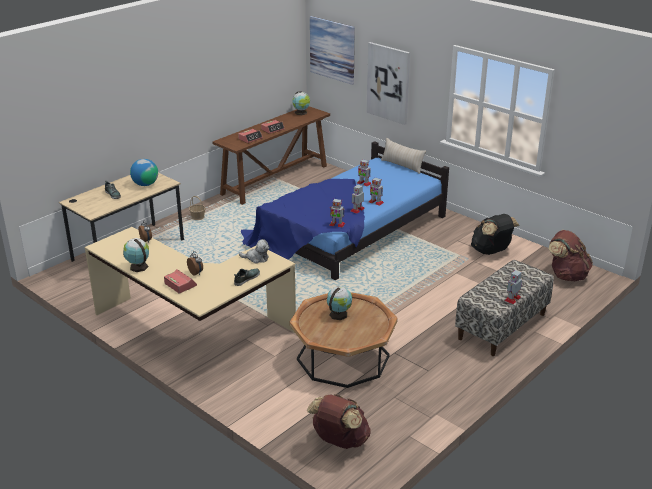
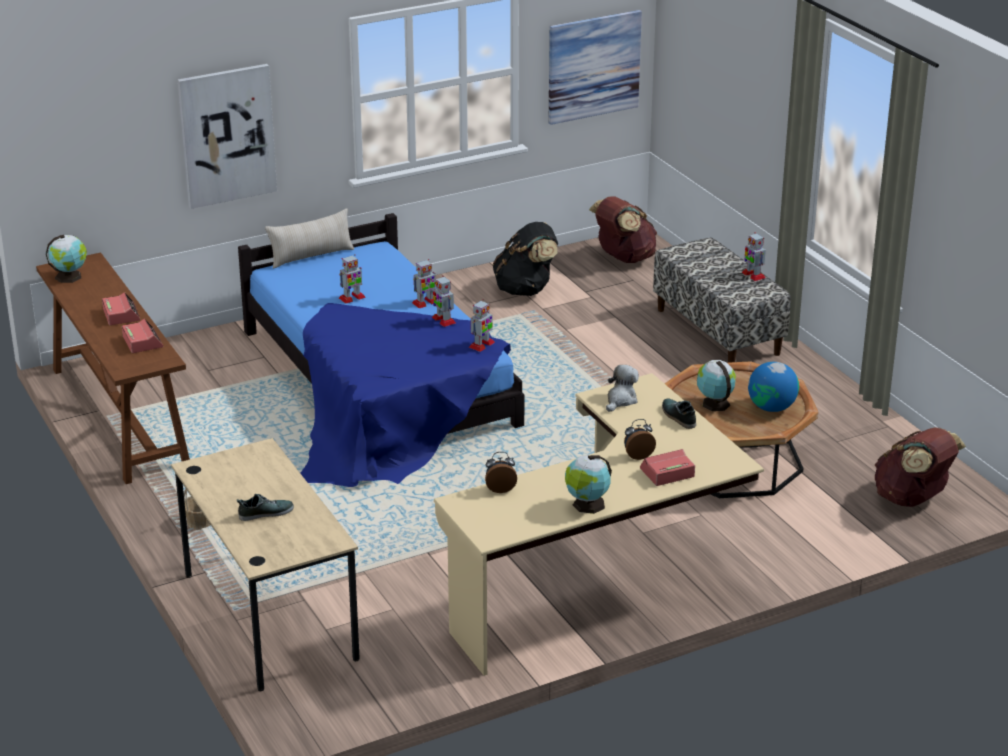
camera: 70 degrees left, 0 degrees up
globe [130,159,158,186] -> globe moved to [748,362,799,412]
picture [310,16,355,85] -> picture moved to [548,10,642,125]

